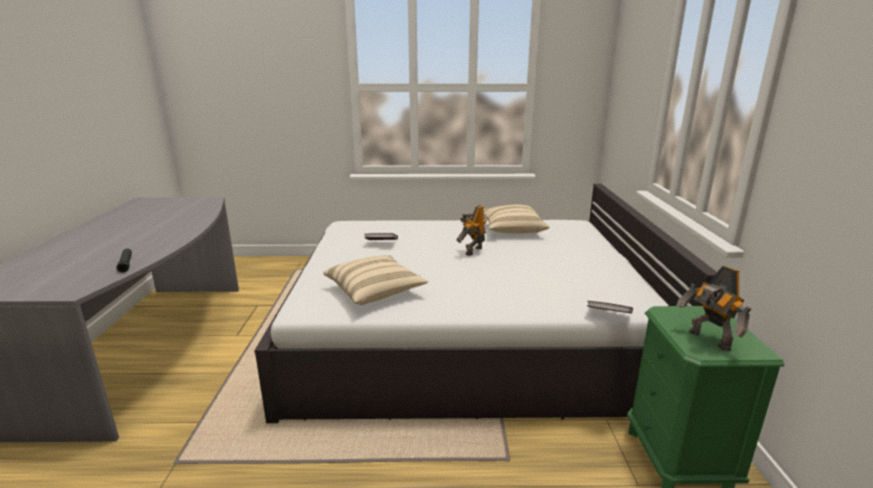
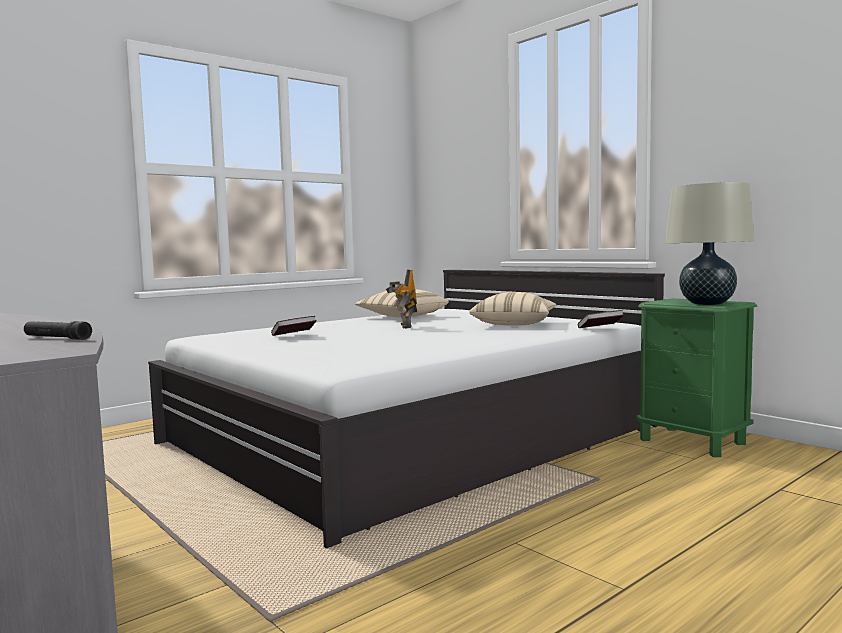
camera: 40 degrees left, 15 degrees down
beige pillow [323,256,428,305] -> beige pillow moved to [469,292,557,326]
toy robot [676,266,751,351] -> beige table lamp [665,182,754,305]

